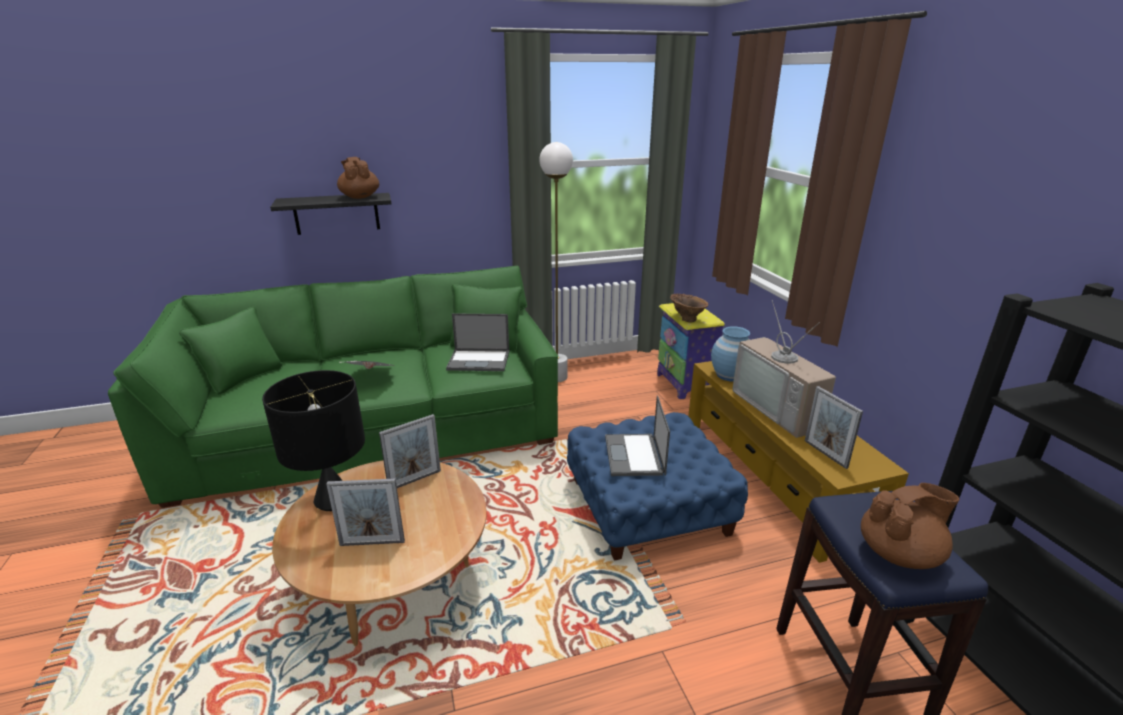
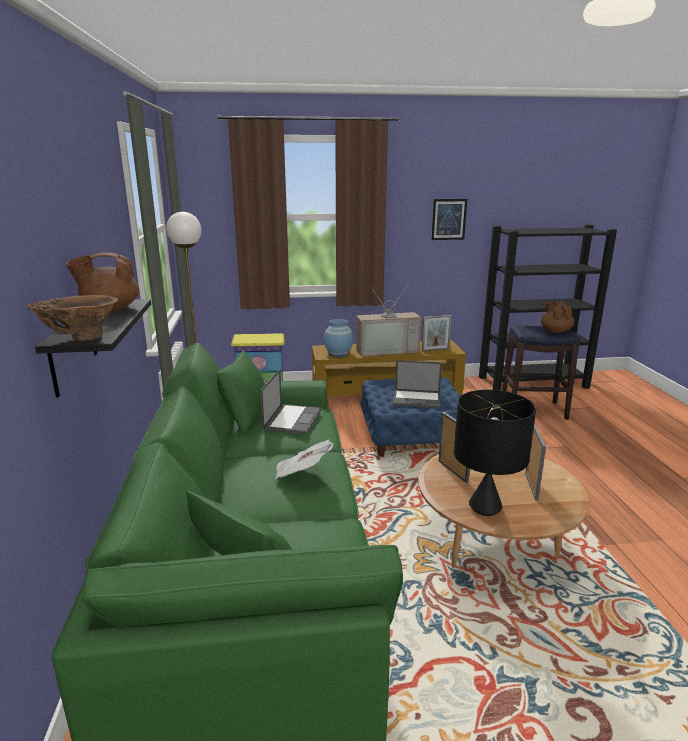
camera: 80 degrees left, 5 degrees down
brown vase [670,294,708,323] -> brown vase moved to [28,295,118,341]
none -> picture [431,199,467,240]

